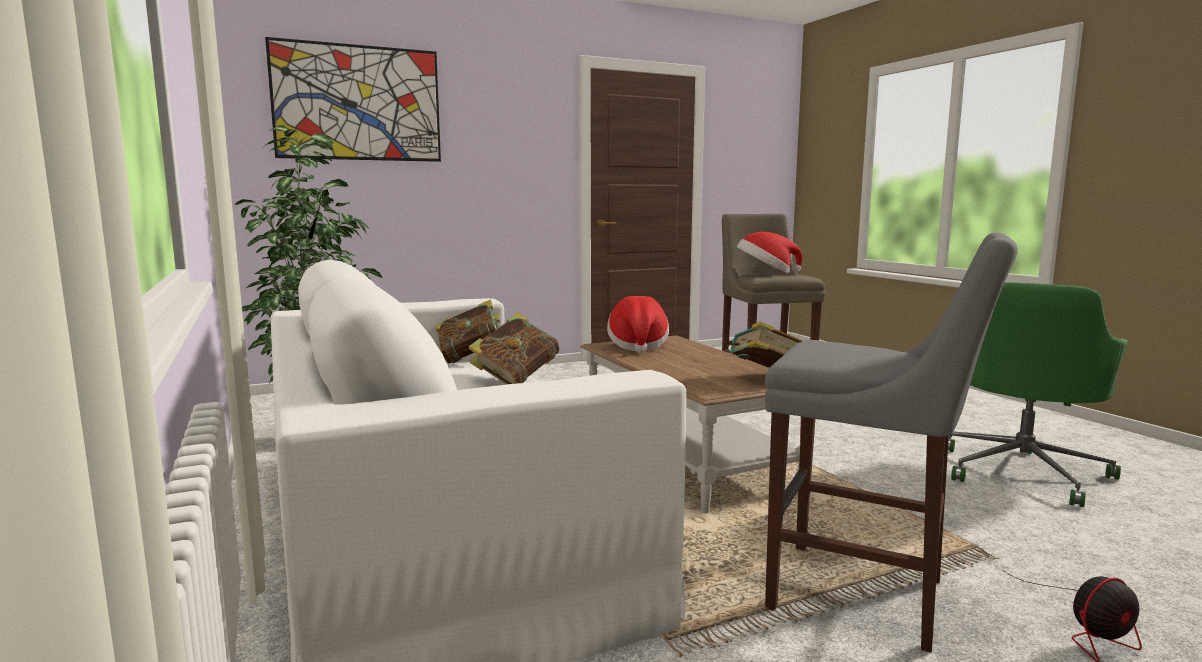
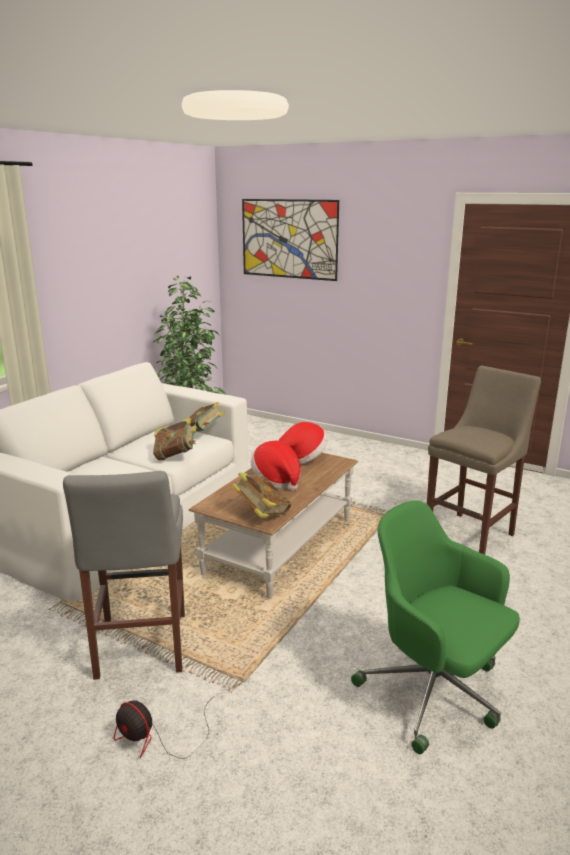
camera: 55 degrees right, 10 degrees up
hat [737,232,802,274] -> hat moved to [251,441,301,491]
green office chair [948,282,1128,507] -> green office chair turned 45 degrees clockwise [351,501,520,754]

